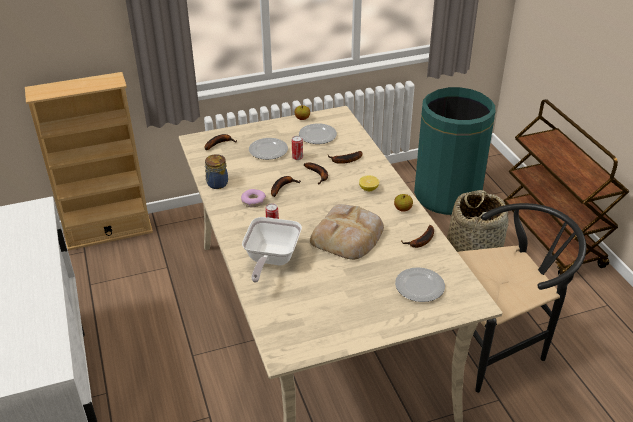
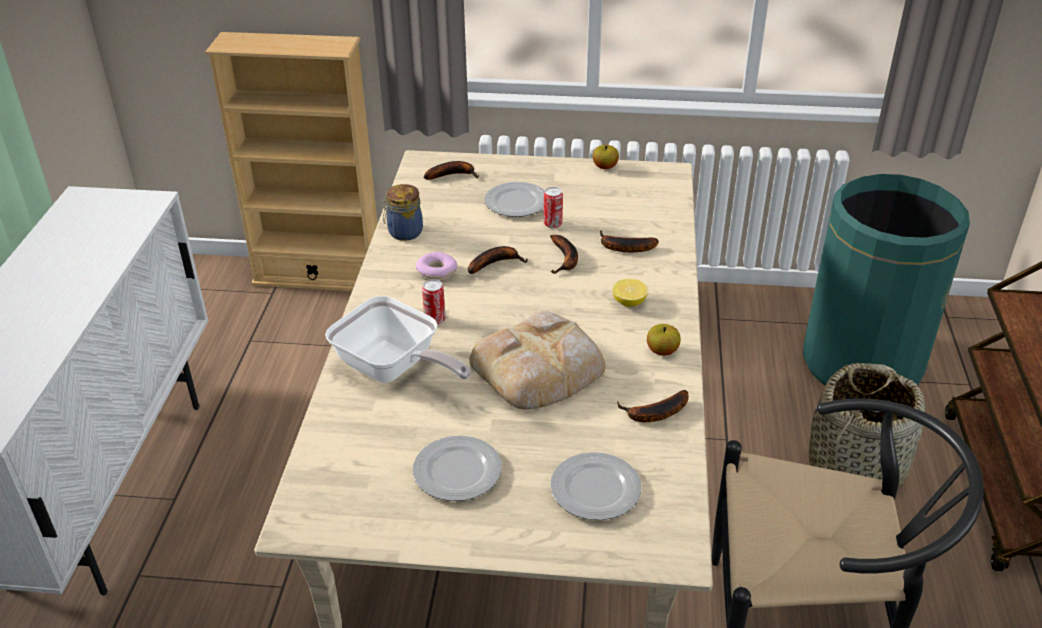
camera: 25 degrees right, 0 degrees up
frying pan [242,217,302,283] -> frying pan turned 90 degrees counterclockwise [325,296,471,383]
plate [299,123,337,144] -> plate moved to [413,436,502,501]

